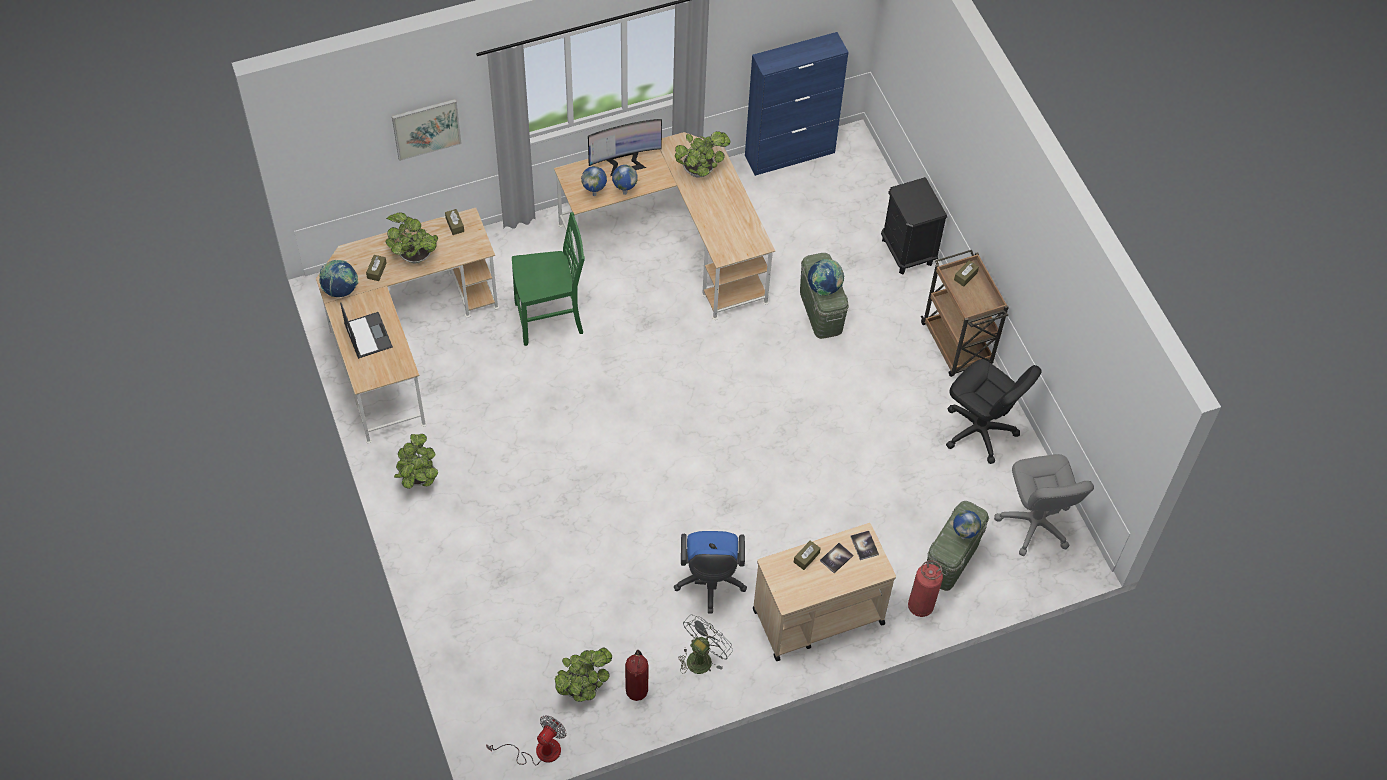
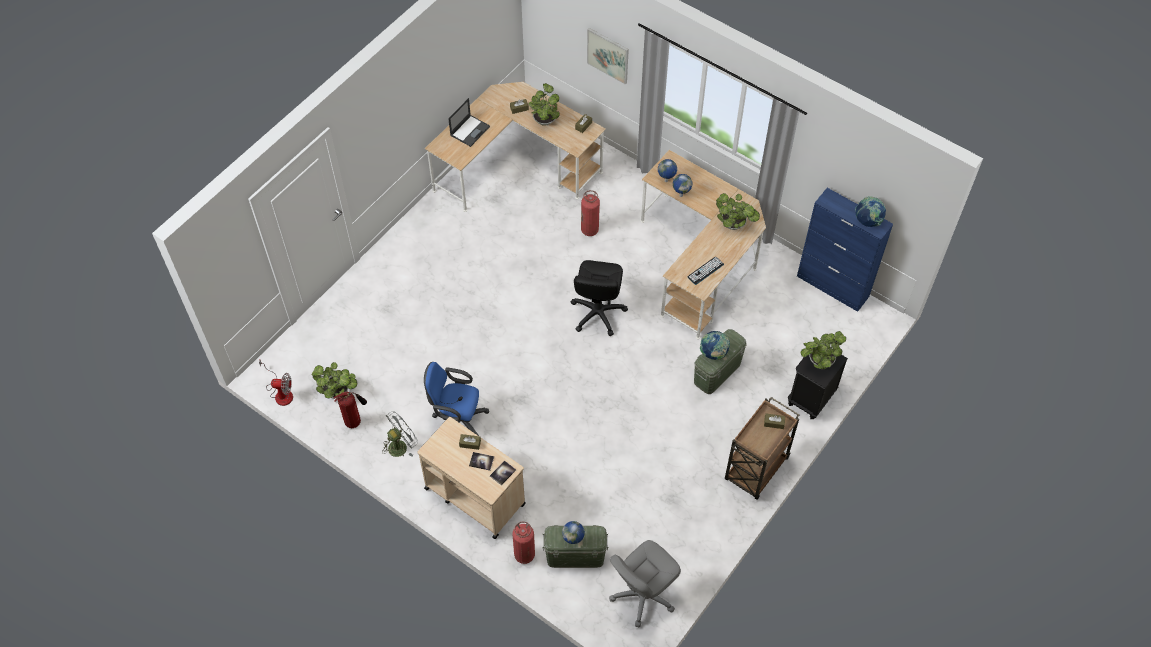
camera: 60 degrees right, 0 degrees up
globe [319,260,359,297] -> globe moved to [855,196,886,227]
potted plant [394,434,438,489] -> potted plant moved to [801,331,846,369]
green chair [512,212,585,346] -> fire extinguisher [581,190,600,236]
monitor [588,119,662,176] -> none
blue office chair [674,531,747,613] -> blue office chair turned 45 degrees clockwise [424,362,489,436]
grey fan [678,615,733,674] -> grey fan turned 45 degrees counterclockwise [382,411,418,457]
black office chair [946,359,1042,464] -> black office chair moved to [571,260,628,336]
none -> keyboard [688,257,724,285]

